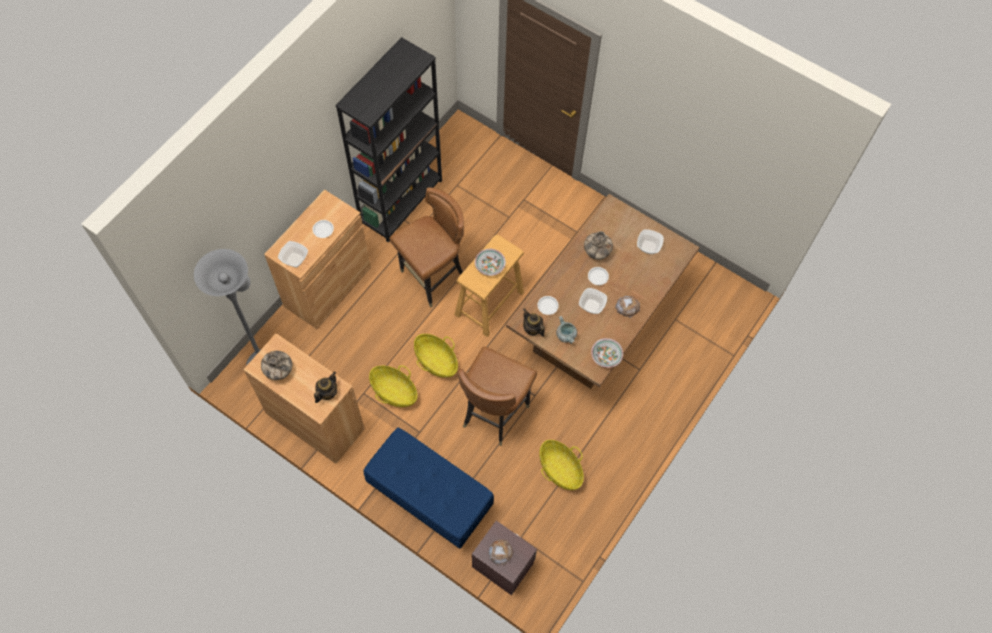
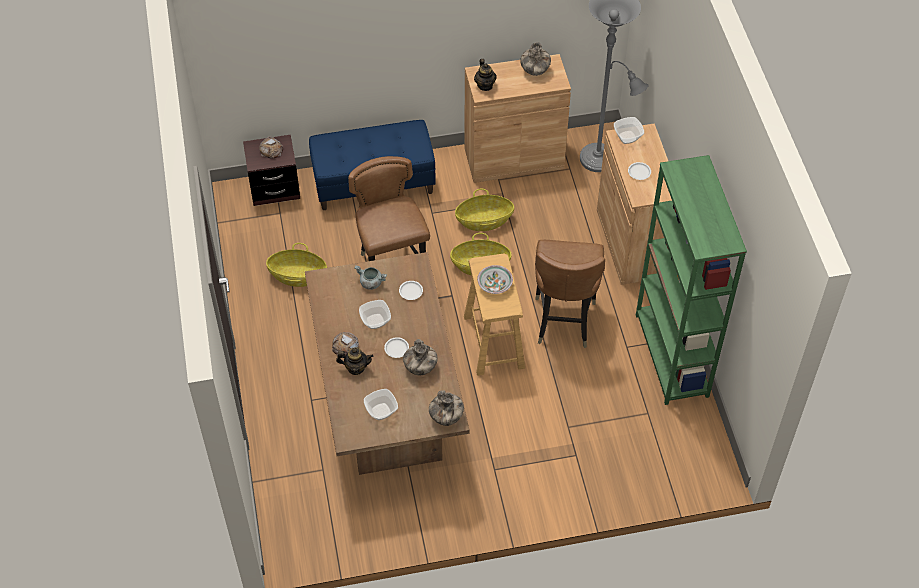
camera: 135 degrees right, 10 degrees down
black bookcase [335,37,442,242] -> green bookcase [636,155,747,405]
teapot [523,308,545,337] -> teapot moved to [336,347,374,375]
bowl [591,338,623,368] -> none
none -> vase [429,390,464,426]

